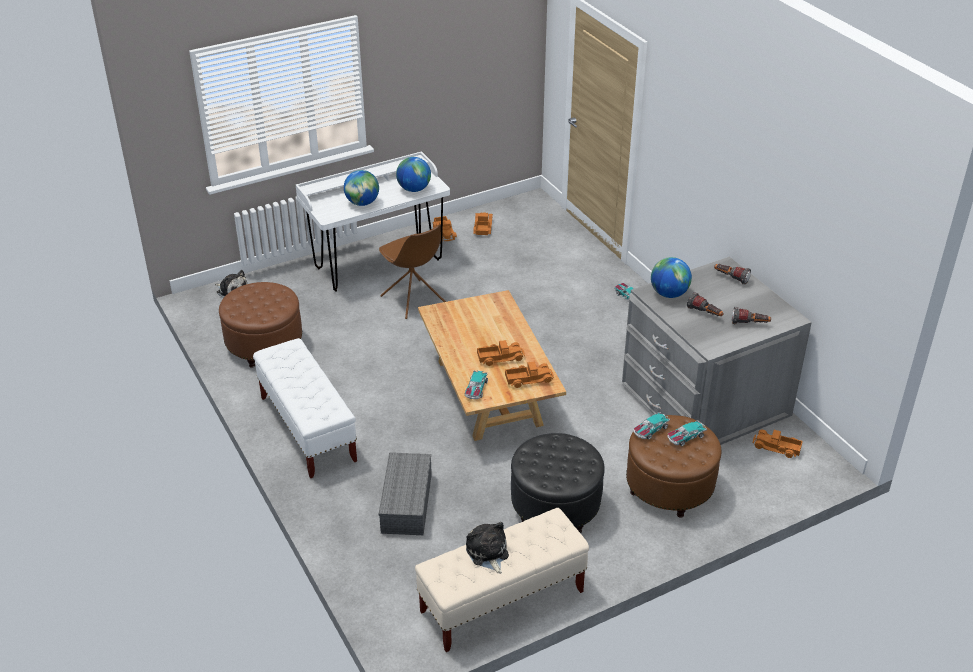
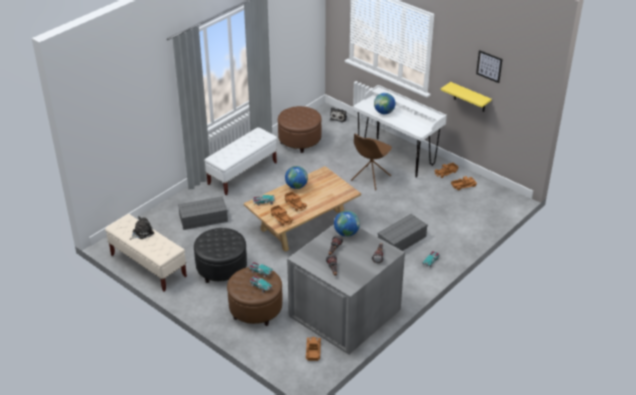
camera: 70 degrees right, 0 degrees up
globe [396,157,431,192] -> globe moved to [285,166,308,189]
none -> grey storage box [378,214,428,251]
none -> yellow shelf [441,82,492,112]
none -> picture [476,50,503,83]

